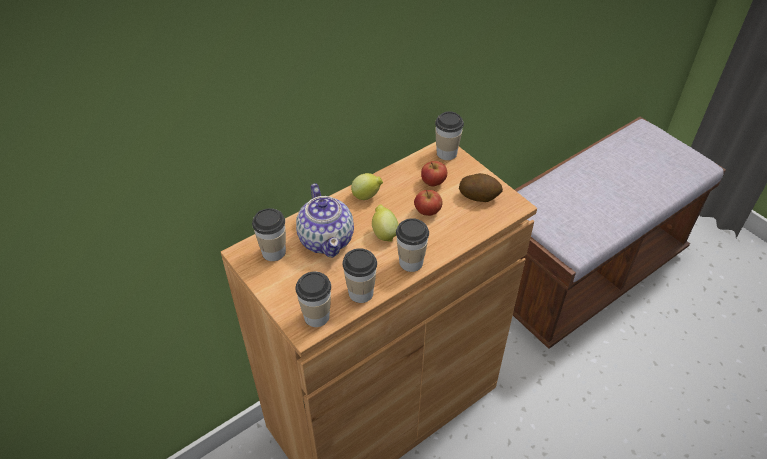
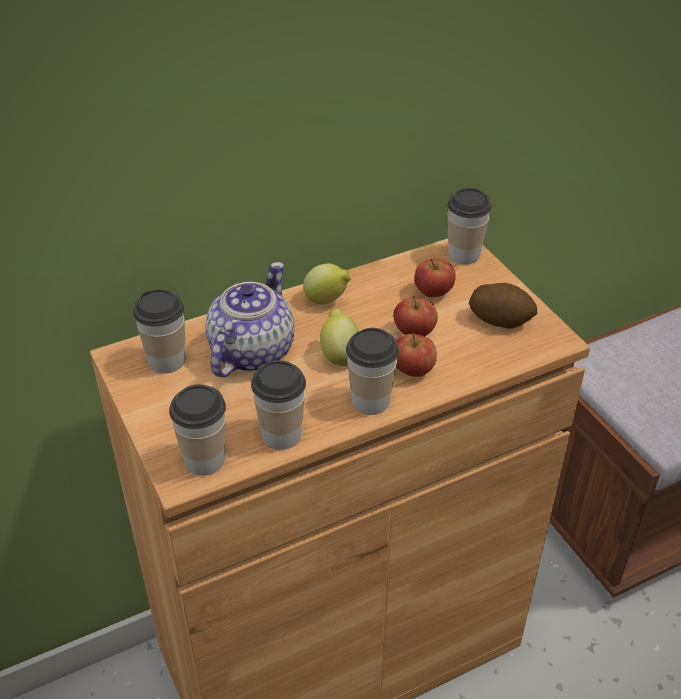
camera: 10 degrees right, 5 degrees down
teapot [296,184,354,257] -> teapot turned 150 degrees counterclockwise [205,262,294,378]
none -> apple [396,333,437,377]

